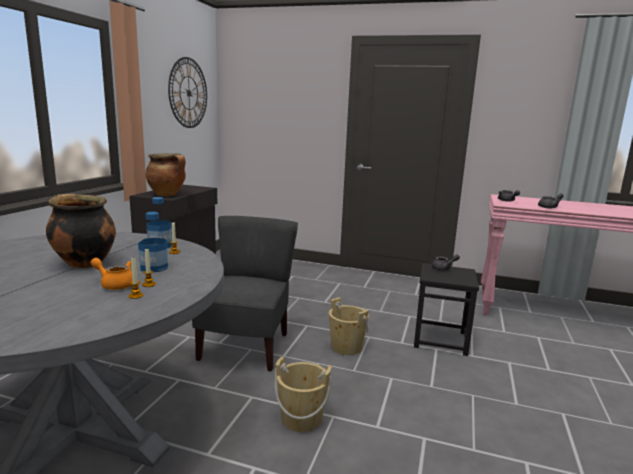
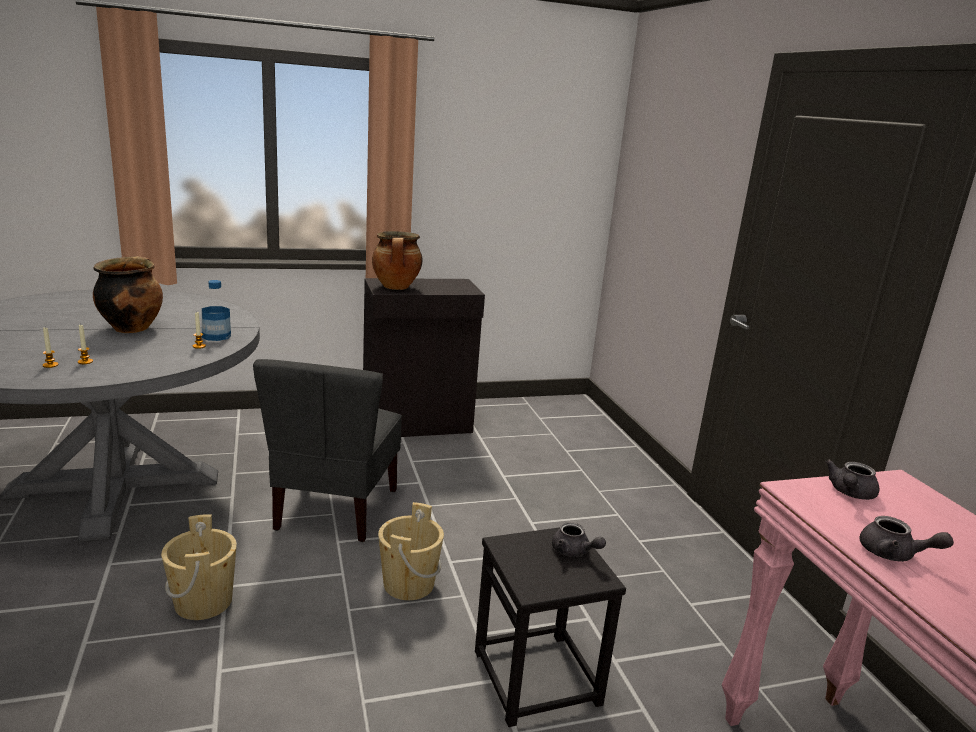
camera: 55 degrees right, 5 degrees up
orange teapot [91,258,132,290] -> none
bottle [138,212,168,272] -> none
wall clock [168,57,207,128] -> none
grey chair [192,216,298,371] -> grey chair turned 120 degrees clockwise [253,359,402,542]

